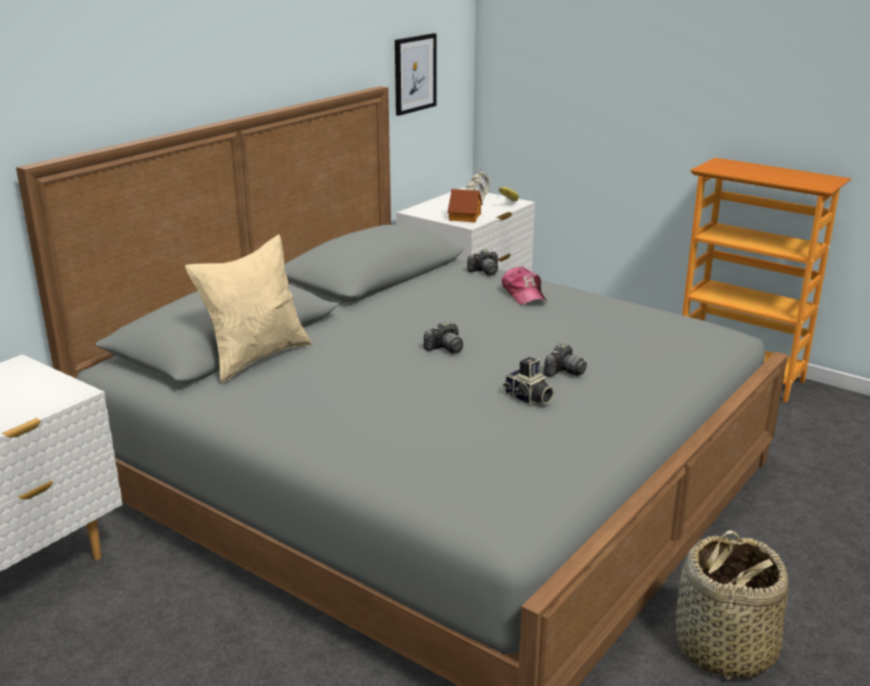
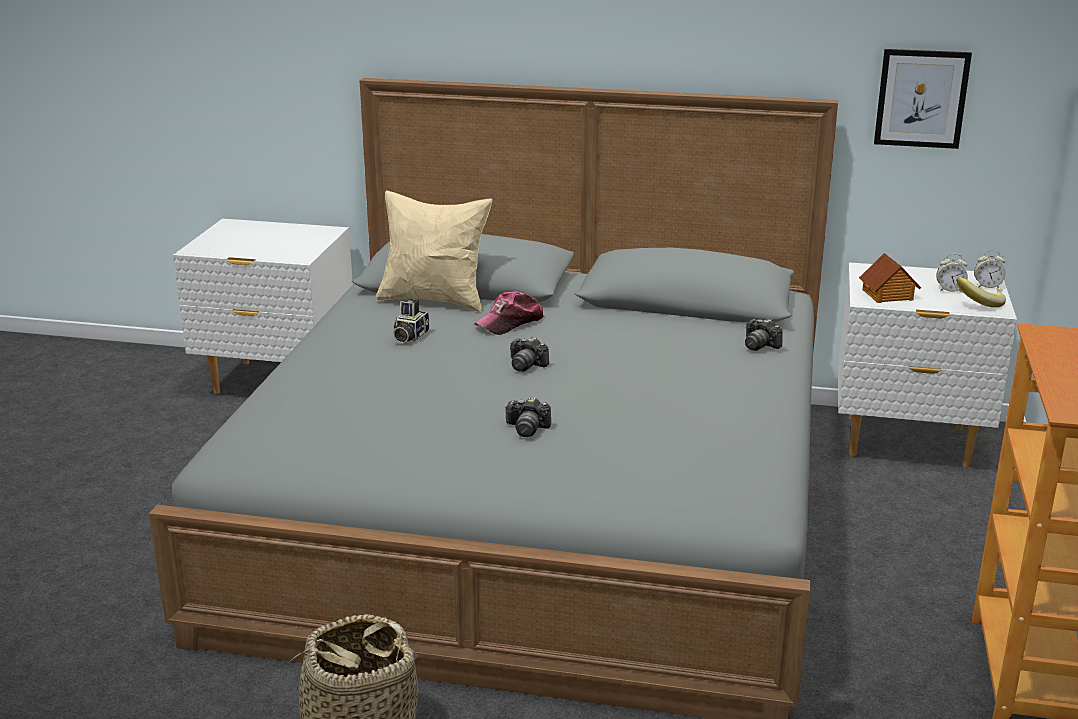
camera: 65 degrees right, 0 degrees up
cap [501,266,547,305] -> cap moved to [475,291,544,335]
camera [503,357,554,405] -> camera moved to [393,299,429,343]

